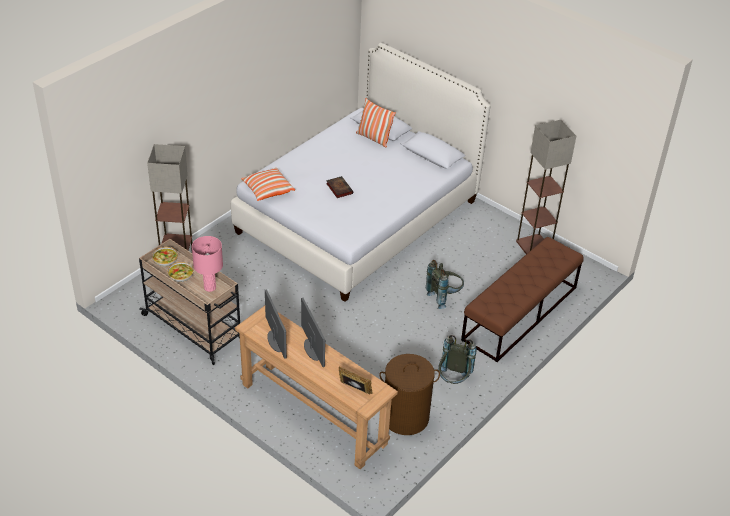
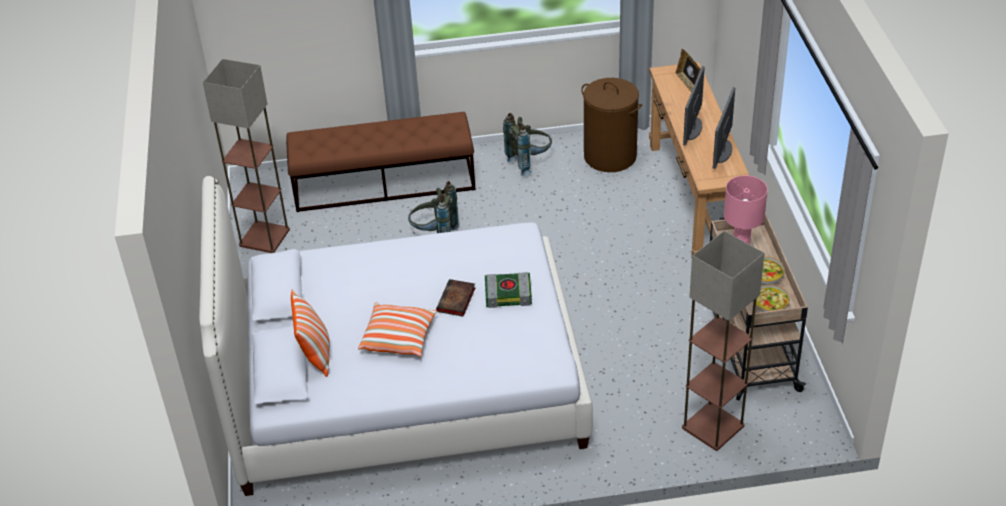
camera: 135 degrees left, 0 degrees up
pillow [241,168,295,201] -> pillow moved to [358,303,438,356]
none -> book [485,272,532,308]

